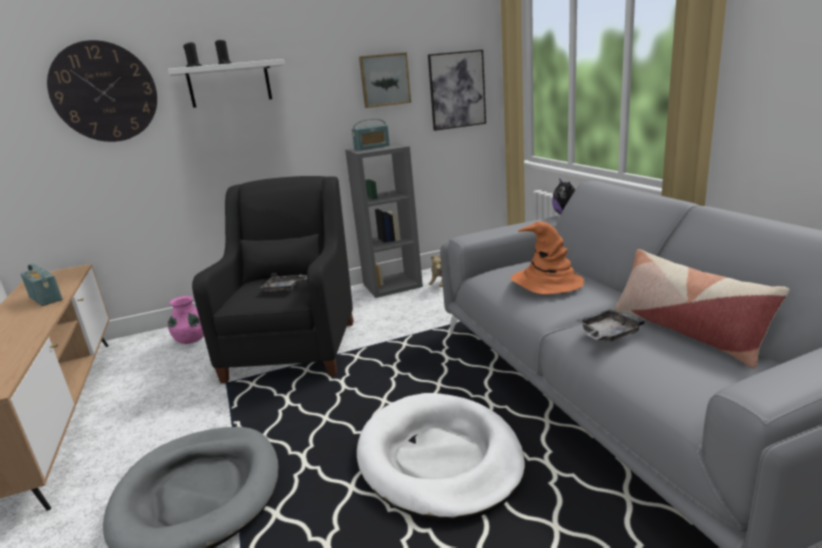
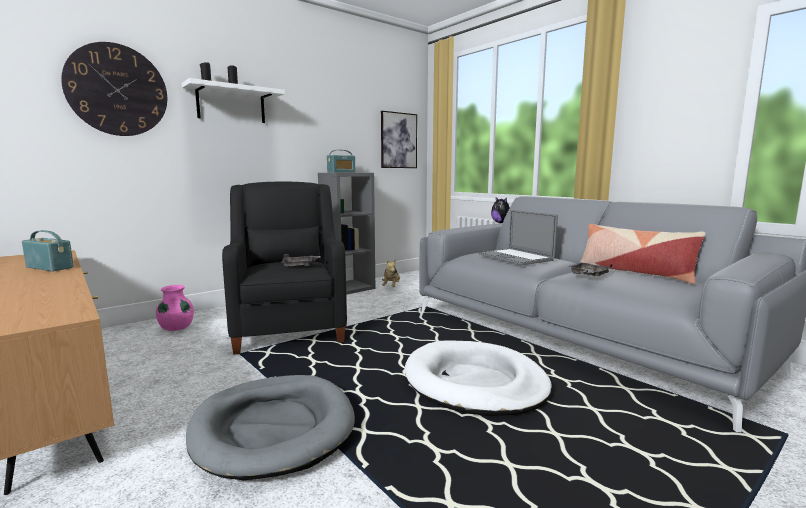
camera: 20 degrees left, 10 degrees down
picture [359,52,411,108] -> none
orange hat [510,222,584,294] -> laptop [478,210,558,265]

